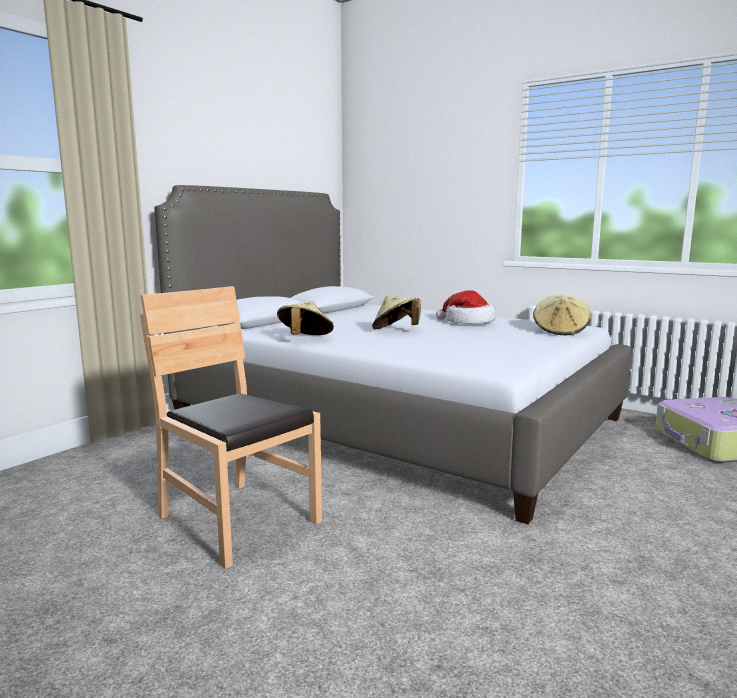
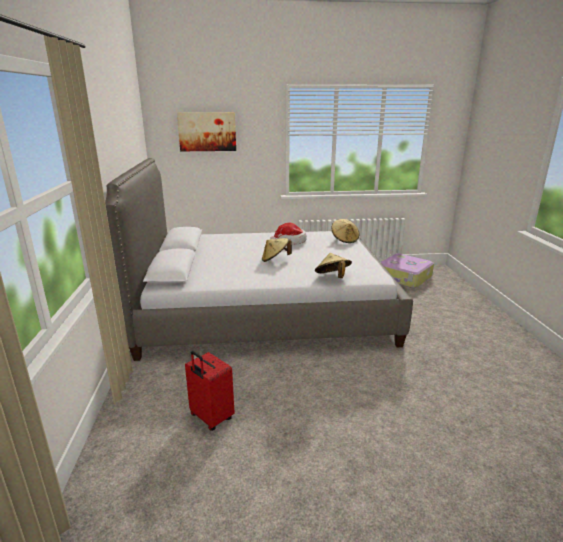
camera: 40 degrees left, 10 degrees up
brown chair [140,286,322,569] -> none
beige hat [277,302,334,335] -> beige hat moved to [315,253,352,278]
none -> picture [177,112,236,151]
none -> red suitcase [185,351,235,431]

